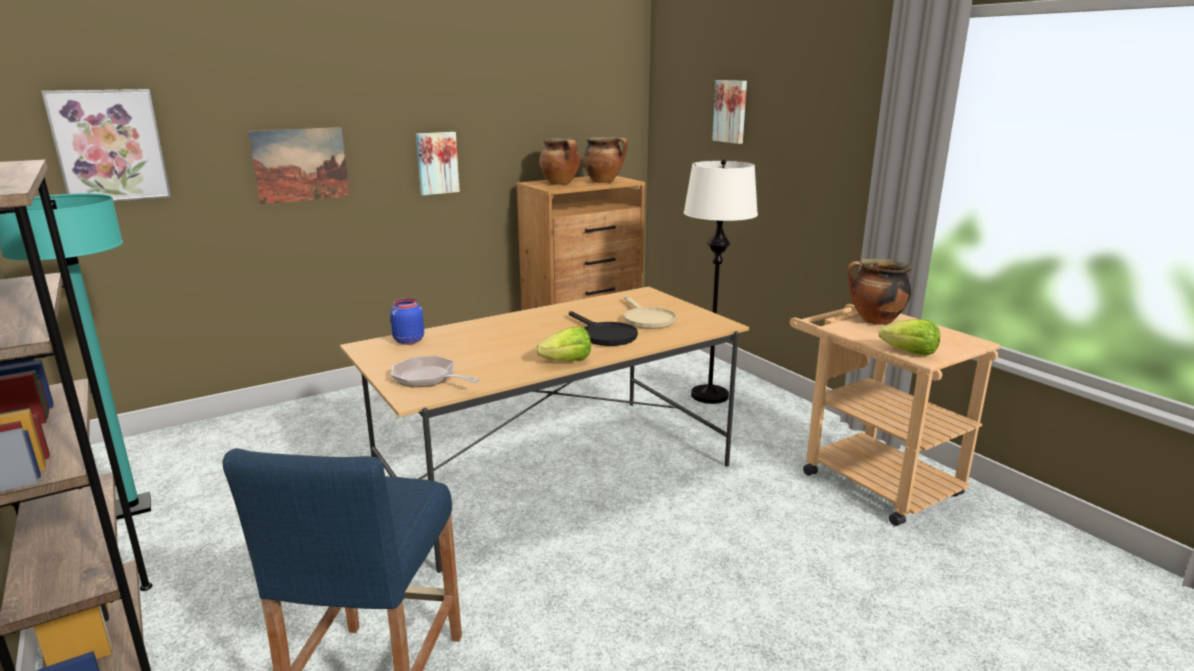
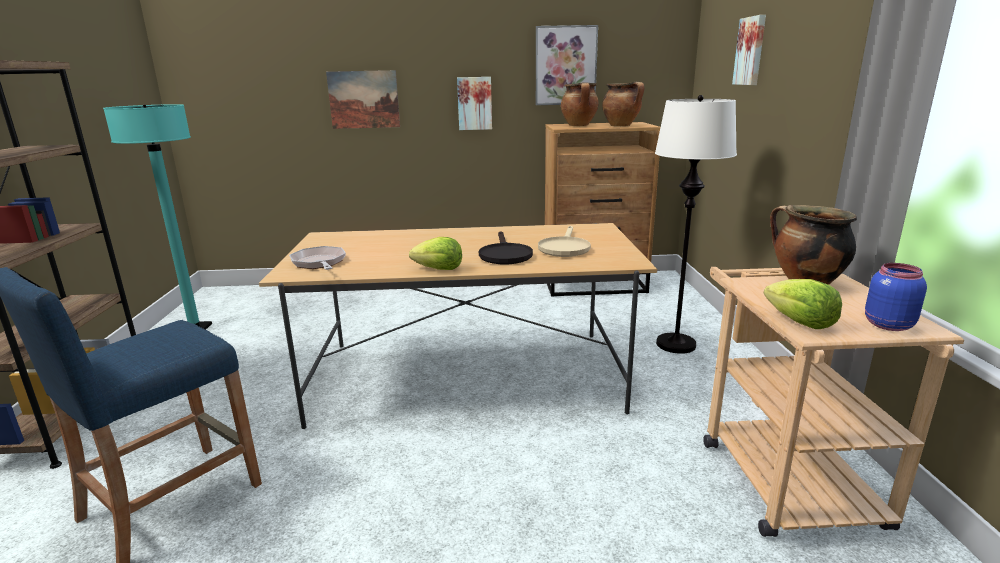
camera: 30 degrees right, 0 degrees up
picture [41,89,171,202] -> picture moved to [536,25,598,105]
blue jar [390,298,424,345] -> blue jar moved to [865,263,927,331]

